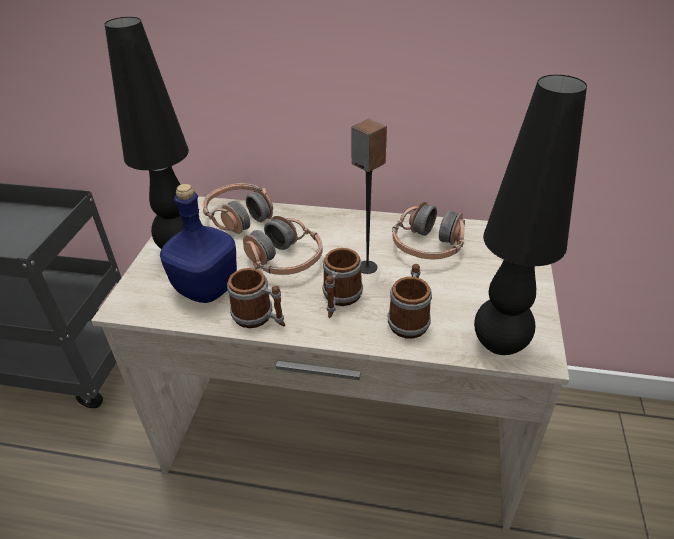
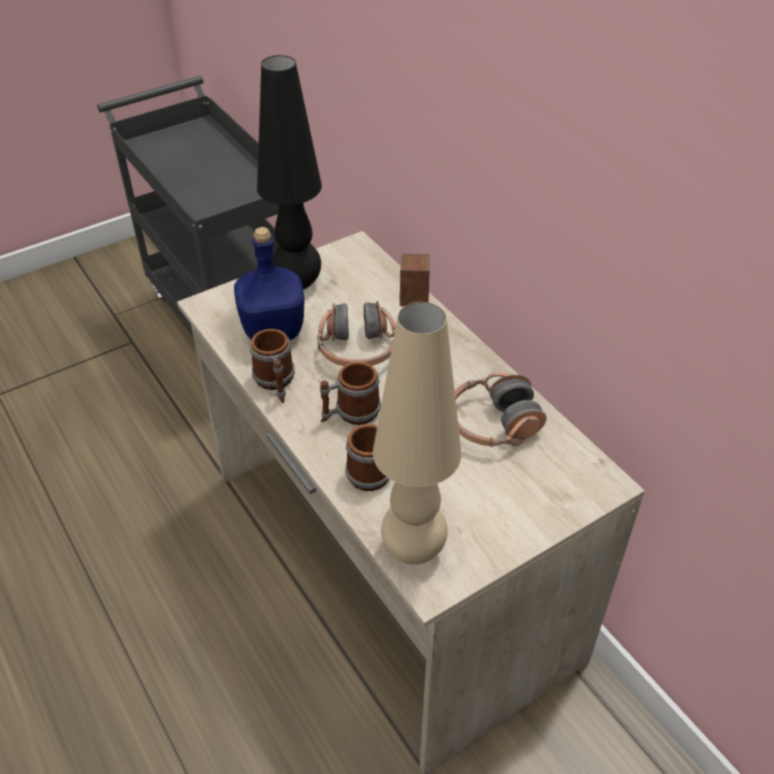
camera: 45 degrees right, 5 degrees up
headphones [203,183,273,234] -> none
black table lamp [474,75,587,355] -> beige table lamp [373,302,462,565]

